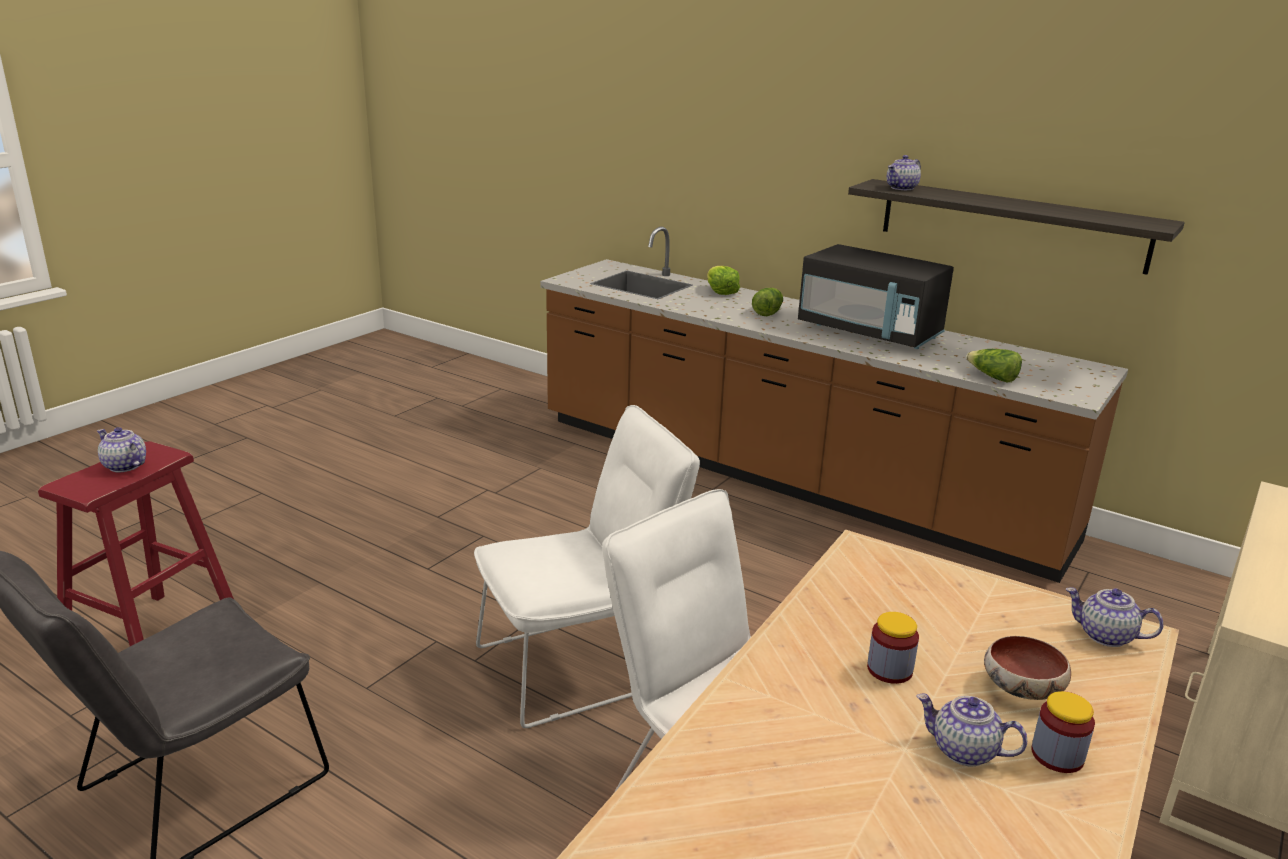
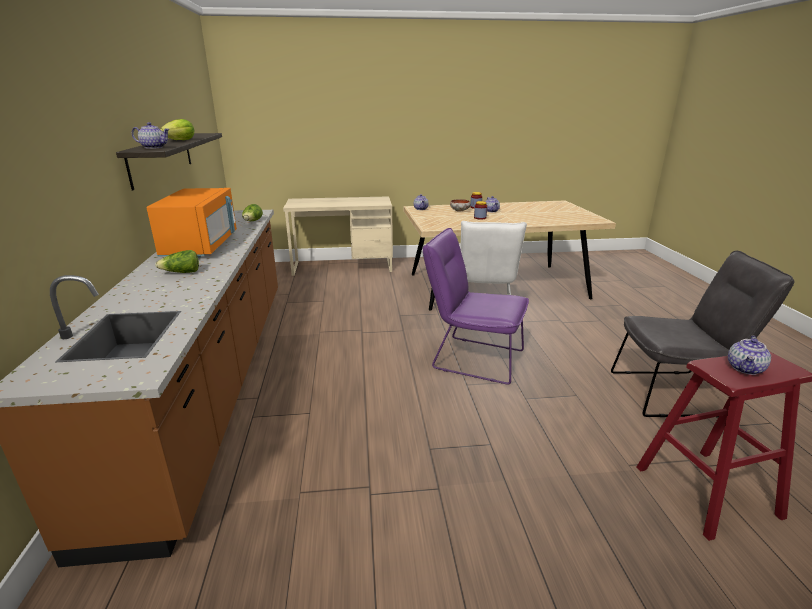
camera: 130 degrees left, 0 degrees up
teapot [97,427,146,472] -> teapot turned 45 degrees clockwise [728,336,771,375]
white chair [474,405,700,728] -> purple chair [423,228,529,385]
lettuce [707,266,740,295] -> lettuce moved to [160,119,194,140]
black microwave [798,244,954,349] -> orange microwave [147,188,237,258]

